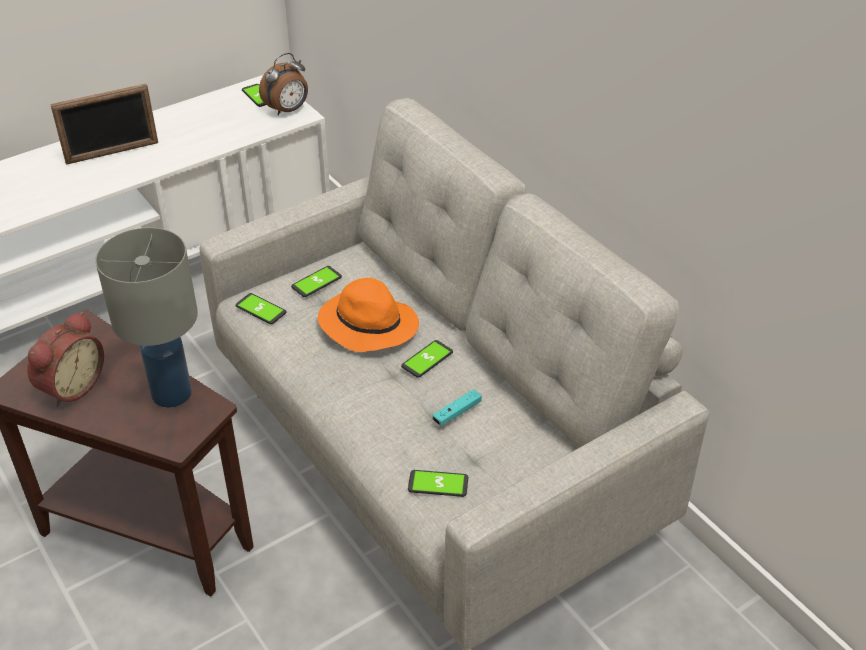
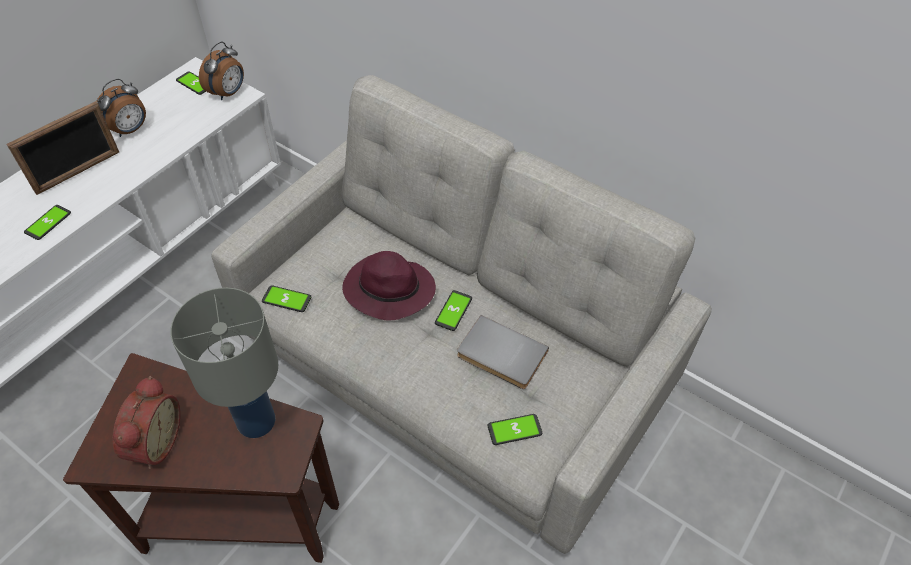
camera: 20 degrees left, 10 degrees up
phone [291,266,342,297] -> phone moved to [24,205,71,240]
orange hat [318,278,419,352] -> purple hat [342,251,436,321]
turquoise game controller [432,389,482,426] -> grey book [457,315,549,389]
none -> alarm clock [96,79,146,137]

